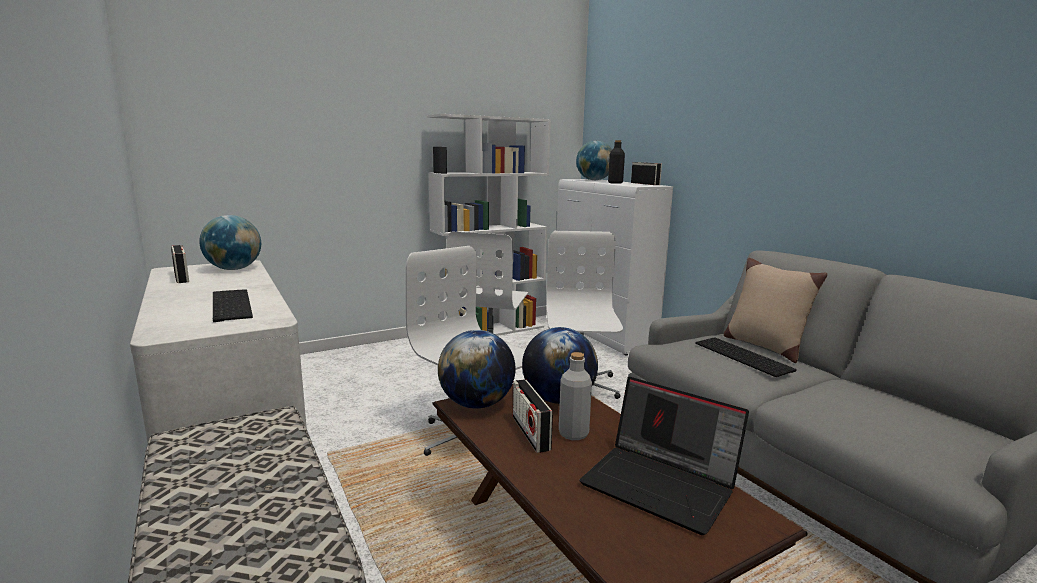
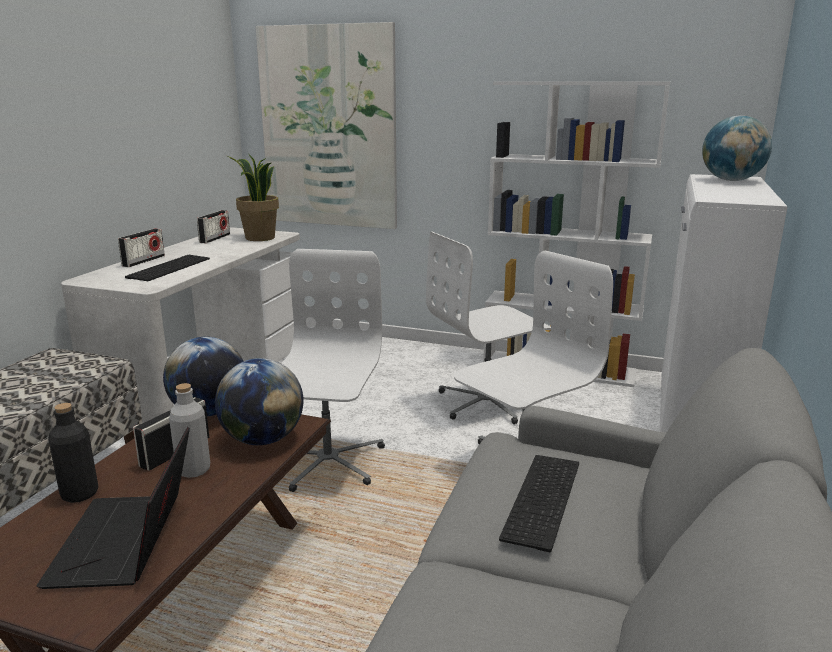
camera: 50 degrees right, 5 degrees up
globe [199,215,261,270] -> potted plant [227,153,279,241]
black bottle [608,140,625,184] -> black bottle moved to [48,403,98,503]
radio [631,162,662,185] -> radio moved to [118,229,165,267]
beige pillow [724,258,827,363] -> none
none -> picture [255,22,397,229]

